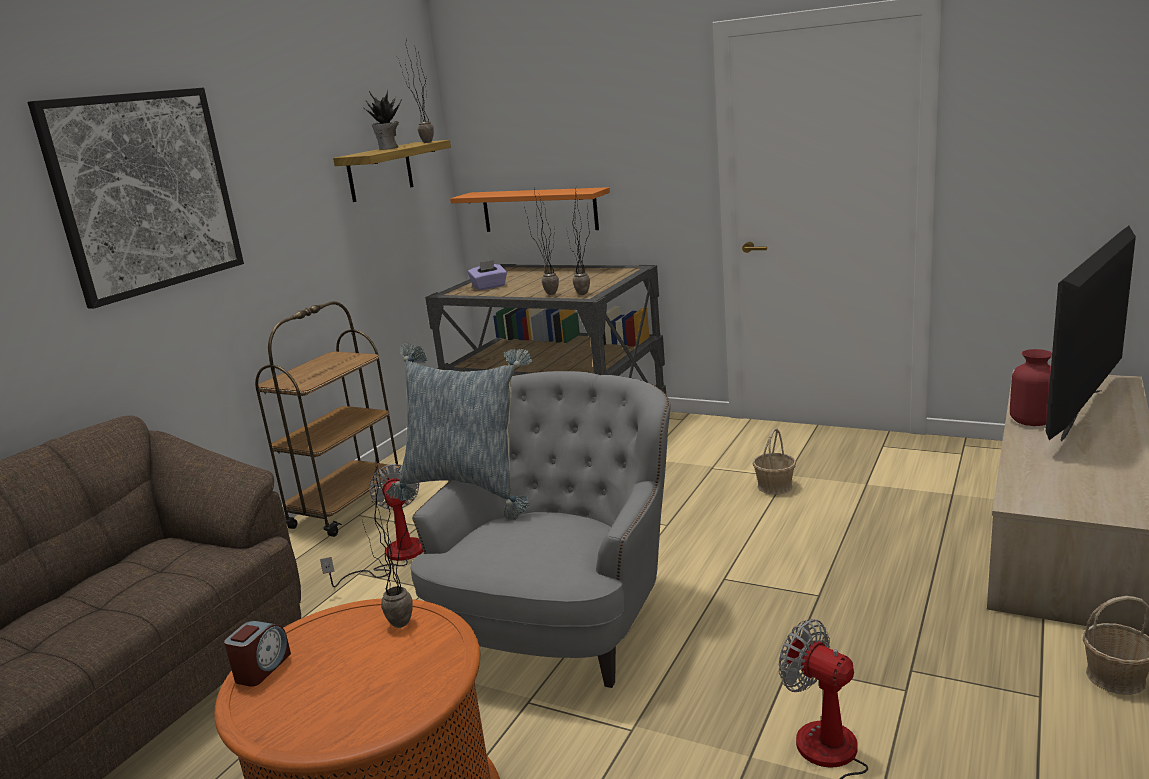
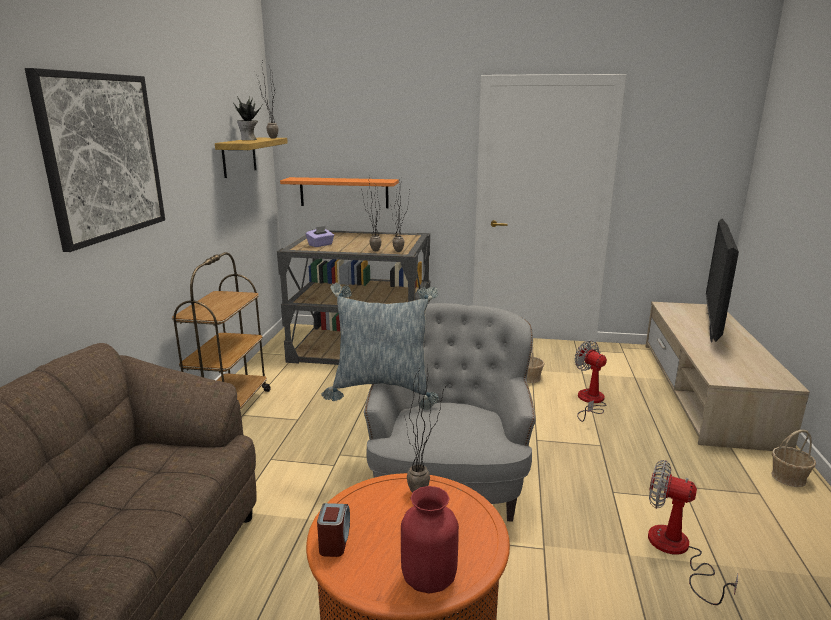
camera: 20 degrees left, 0 degrees up
fan [320,464,423,587] -> fan moved to [574,340,607,422]
red vase [1010,349,1052,426] -> red vase moved to [401,486,459,594]

